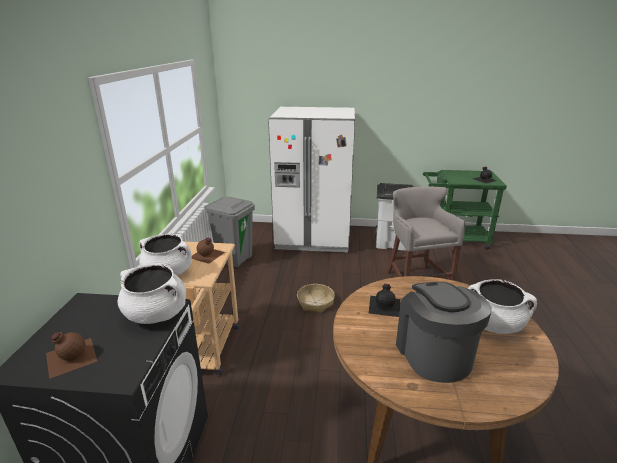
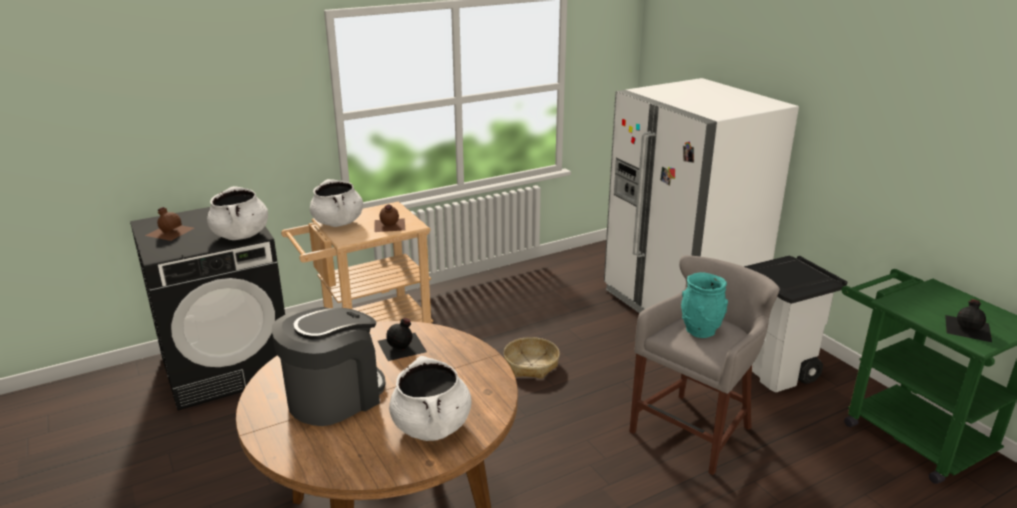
camera: 55 degrees right, 0 degrees up
grey trash can [204,197,255,267] -> none
none -> turquoise vase [681,272,728,338]

